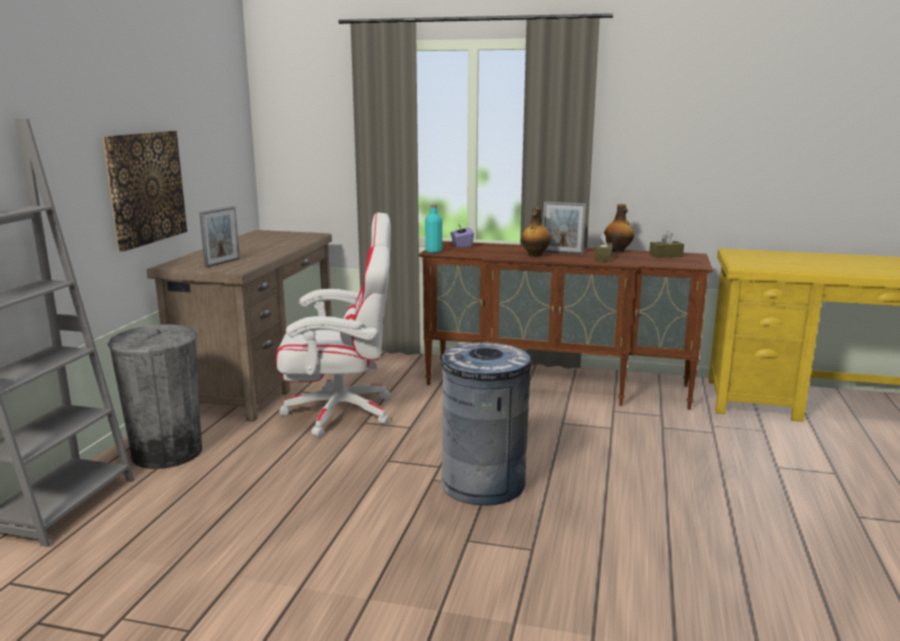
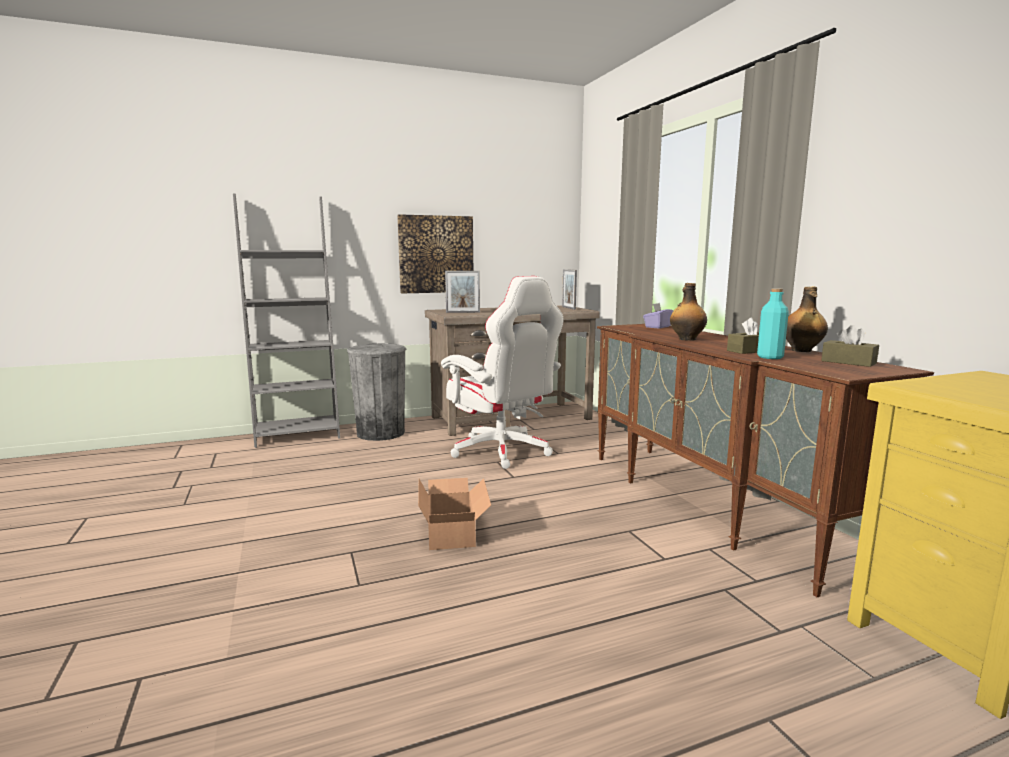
camera: 55 degrees right, 5 degrees down
turquoise bottle [425,204,442,253] -> turquoise bottle moved to [757,288,789,359]
grey trash can [441,342,532,505] -> cardboard box [418,478,491,550]
picture frame [543,202,586,255] -> picture frame moved to [562,269,577,310]

